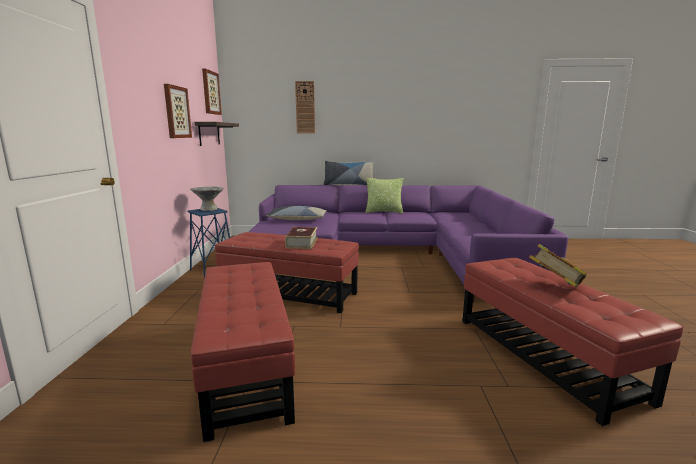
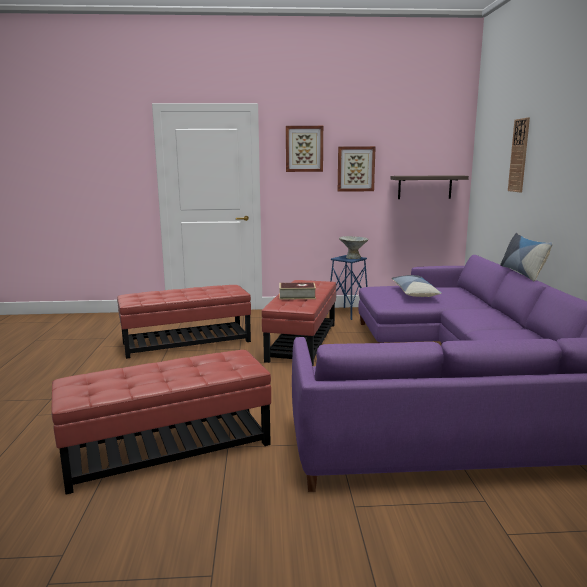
camera: 85 degrees right, 0 degrees up
picture [202,69,222,115] -> picture moved to [286,126,323,172]
pillow [365,178,403,214] -> none
book [529,244,587,287] -> none

